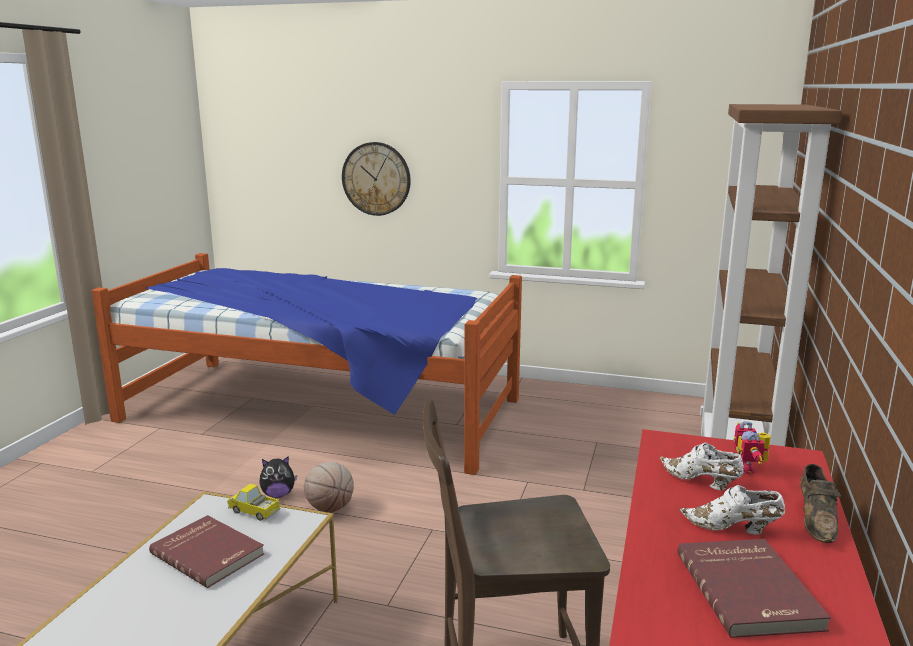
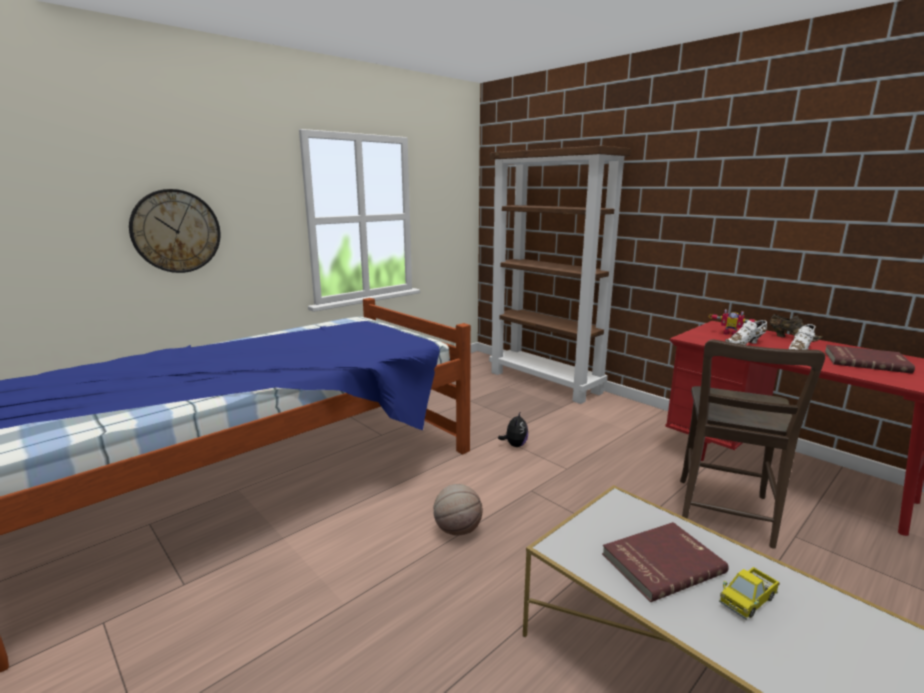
camera: 60 degrees left, 0 degrees up
toy truck [227,484,280,521] -> toy truck moved to [719,567,780,620]
plush toy [259,456,297,498] -> plush toy moved to [498,411,528,447]

